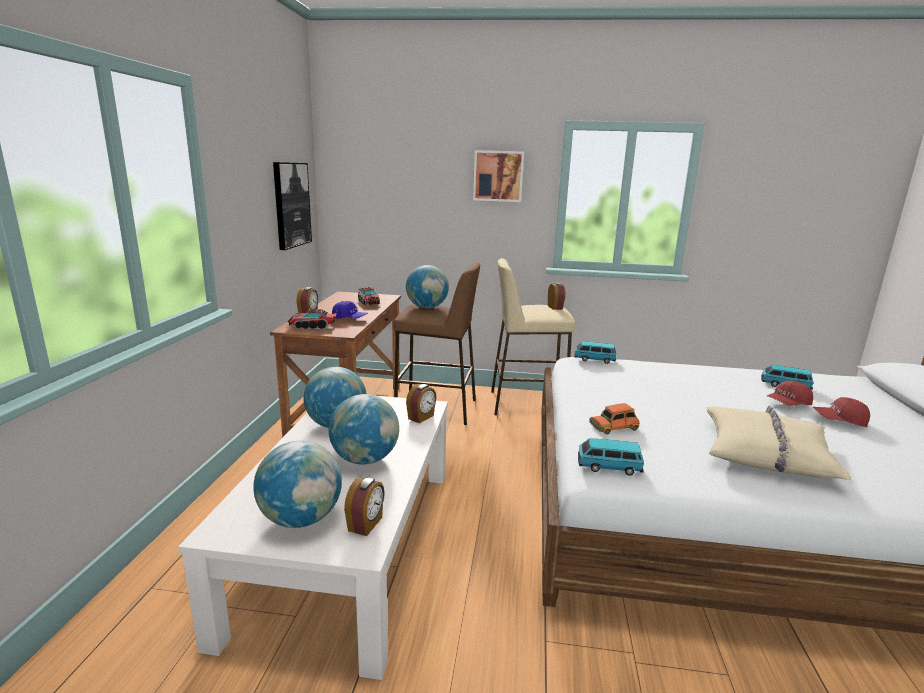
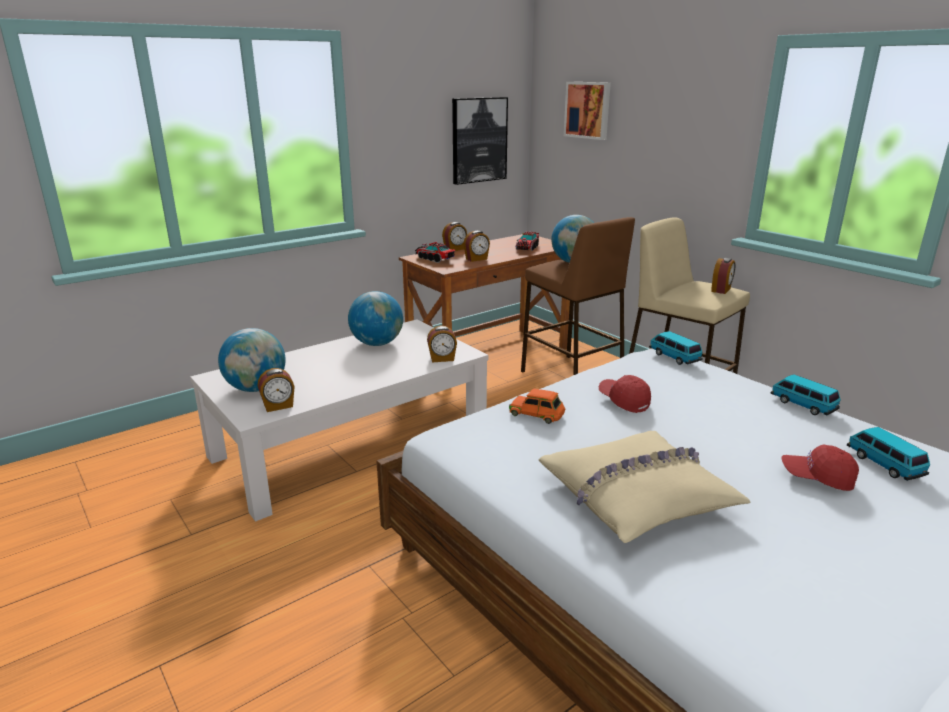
camera: 45 degrees right, 5 degrees up
globe [329,394,399,465] -> none
blue cap [332,301,368,319] -> alarm clock [464,231,490,262]
picture [473,150,524,202] -> picture moved to [564,82,611,140]
toy car [578,438,644,476] -> toy car moved to [770,374,841,415]
red cap [813,397,870,427] -> red cap moved to [599,375,651,413]

